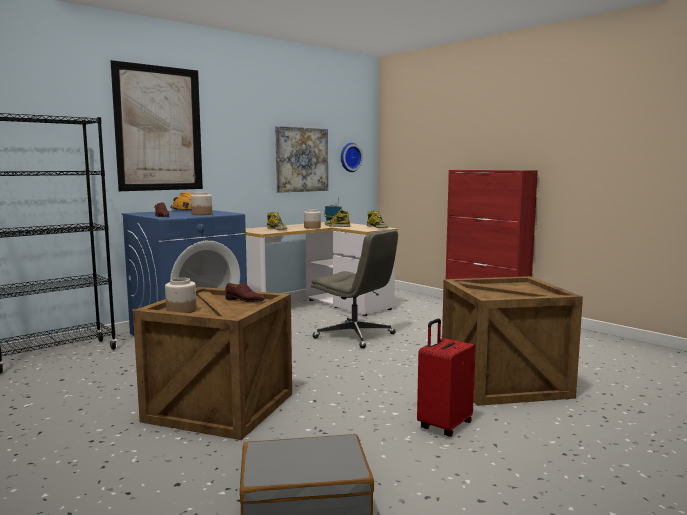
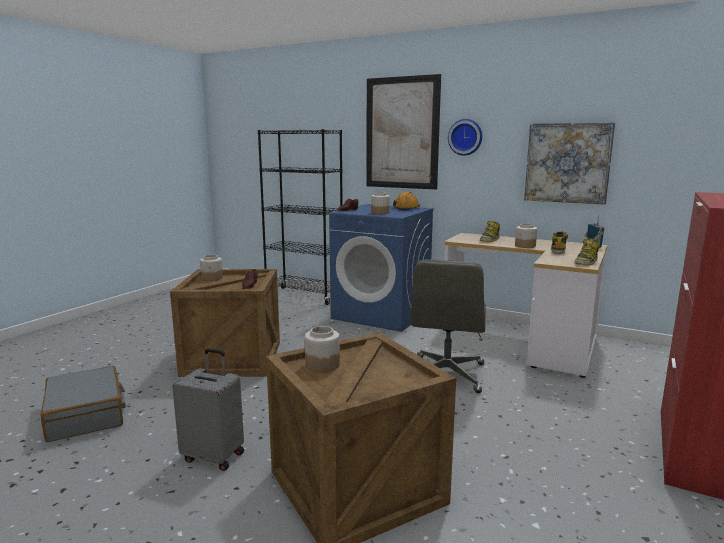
camera: 70 degrees right, 5 degrees up
wall clock [341,143,363,172] -> wall clock moved to [448,119,482,156]
red suitcase [417,319,476,437] -> grey suitcase [172,348,244,471]
none -> jar [305,326,340,372]

